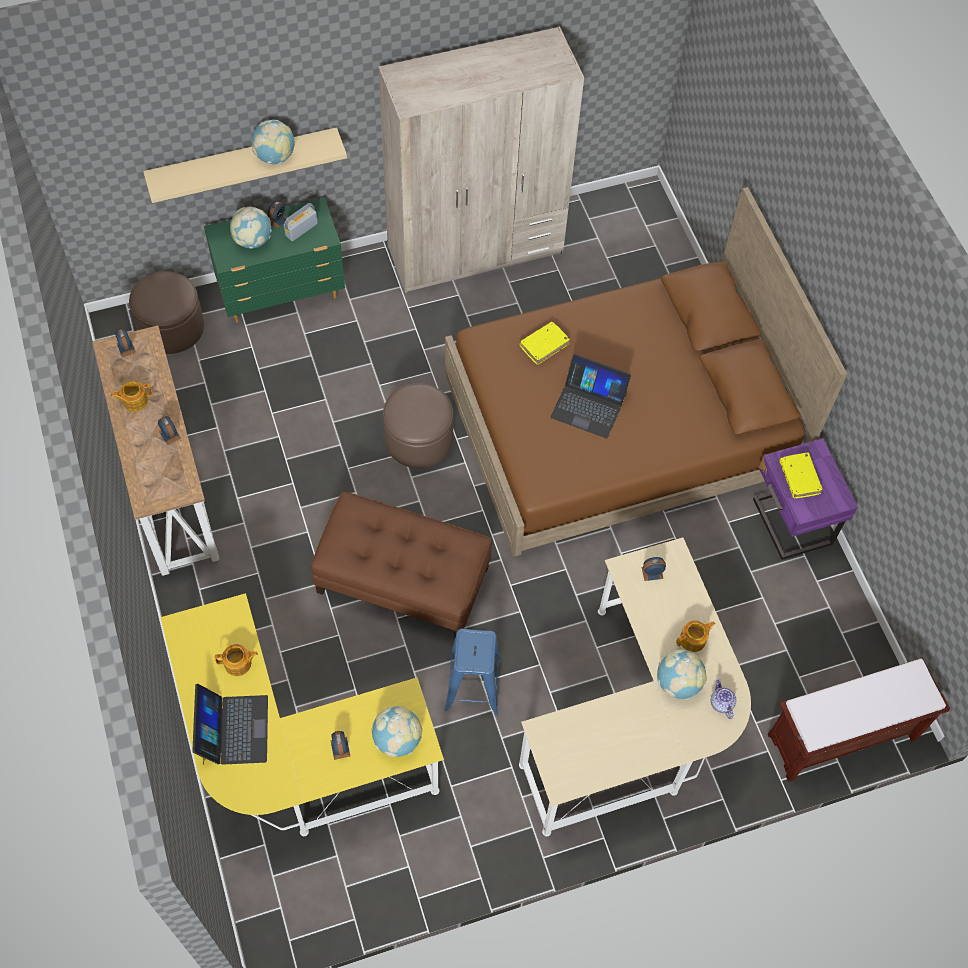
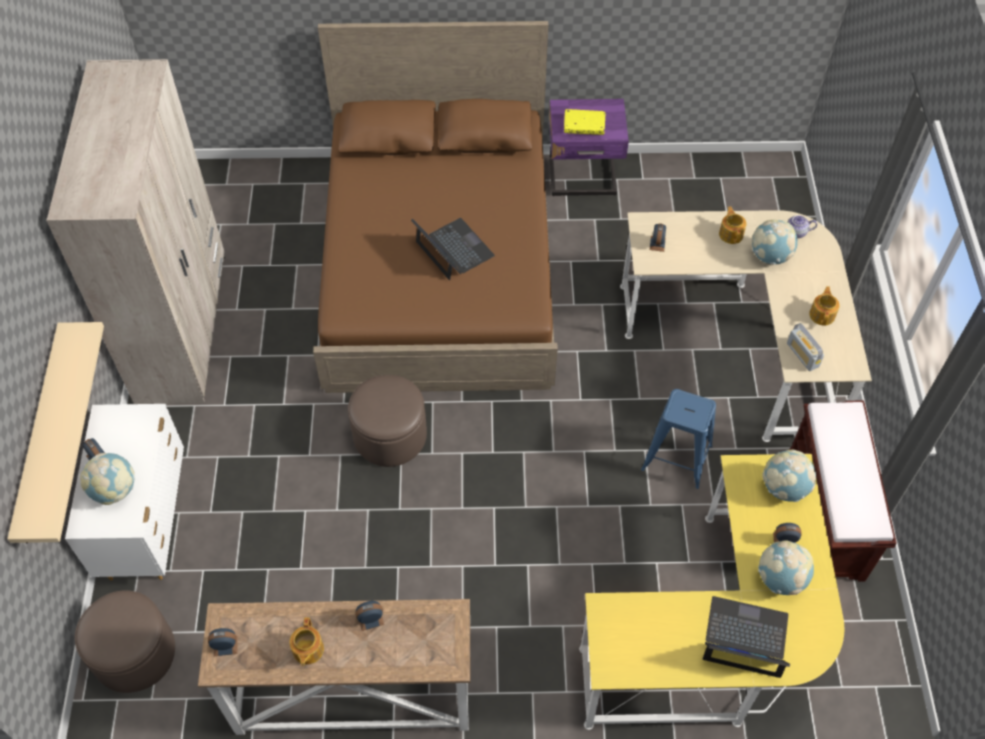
camera: 70 degrees left, 5 degrees down
green dresser [204,198,345,323] -> white dresser [65,404,184,581]
teapot [215,644,258,676] -> teapot moved to [809,286,840,326]
globe [251,120,295,164] -> globe moved to [758,540,814,595]
radio [284,203,318,241] -> radio moved to [787,323,824,371]
brown ottoman [311,491,492,637] -> none
yellow book [520,322,570,365] -> none
laptop [551,354,631,438] -> laptop turned 75 degrees counterclockwise [411,218,495,280]
brown bench [768,658,950,782] -> brown bench moved to [789,400,897,582]

